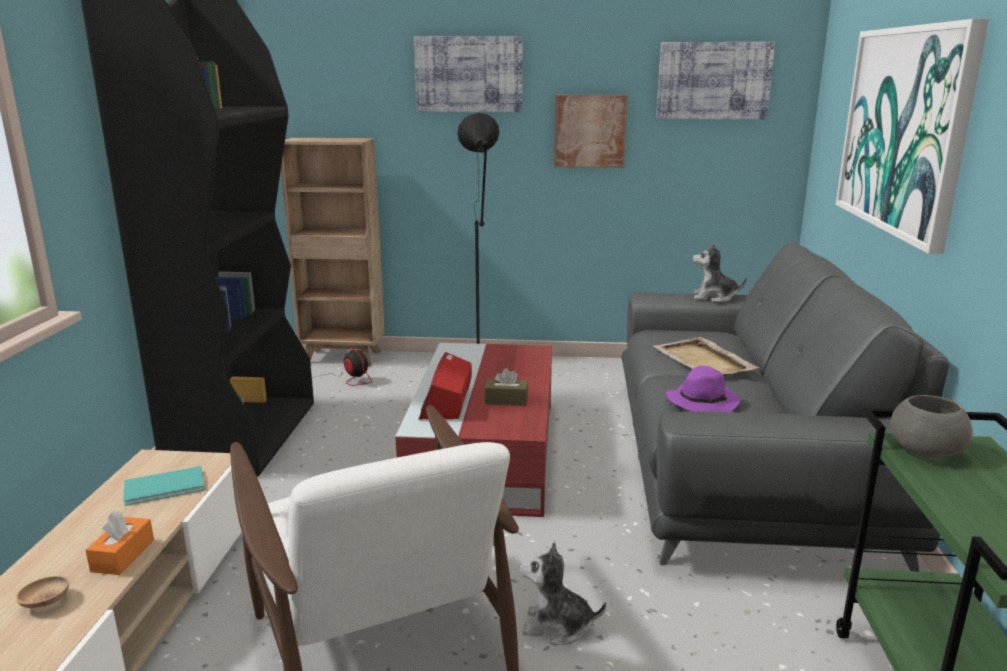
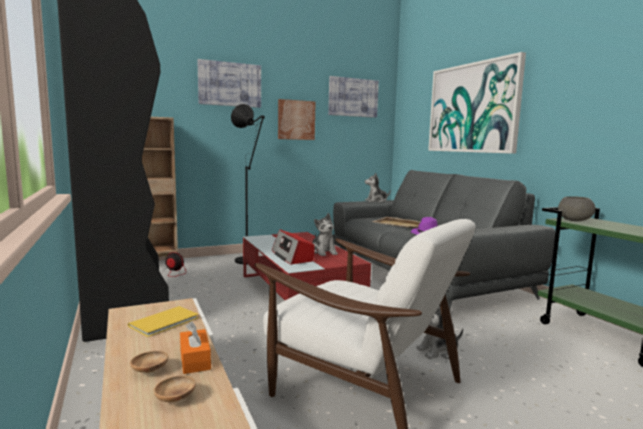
camera: 30 degrees left, 10 degrees down
turquoise book [123,466,204,506] -> yellow book [128,306,198,337]
brown tissue box [484,368,528,406] -> plush toy [312,213,338,256]
none -> brown bowl [130,351,168,373]

